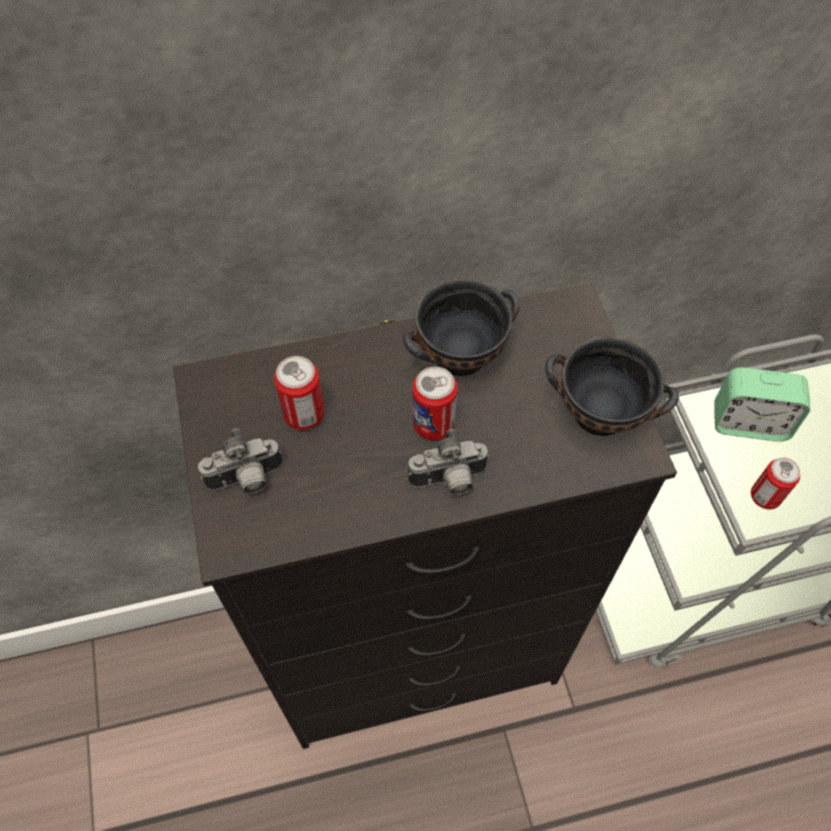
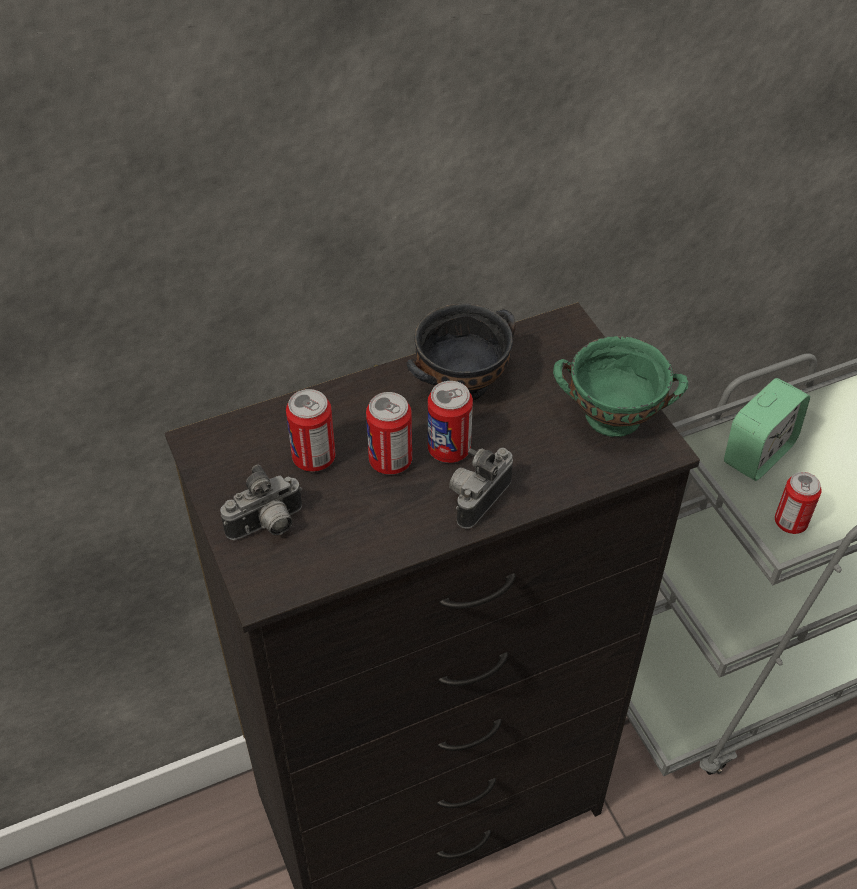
camera: 10 degrees left, 10 degrees down
camera [408,429,490,495] -> camera turned 150 degrees clockwise [449,448,513,529]
black bowl [545,337,679,436] -> green bowl [553,336,688,437]
alarm clock [714,367,810,442] -> alarm clock turned 45 degrees counterclockwise [724,378,810,481]
none -> can [366,392,412,475]

